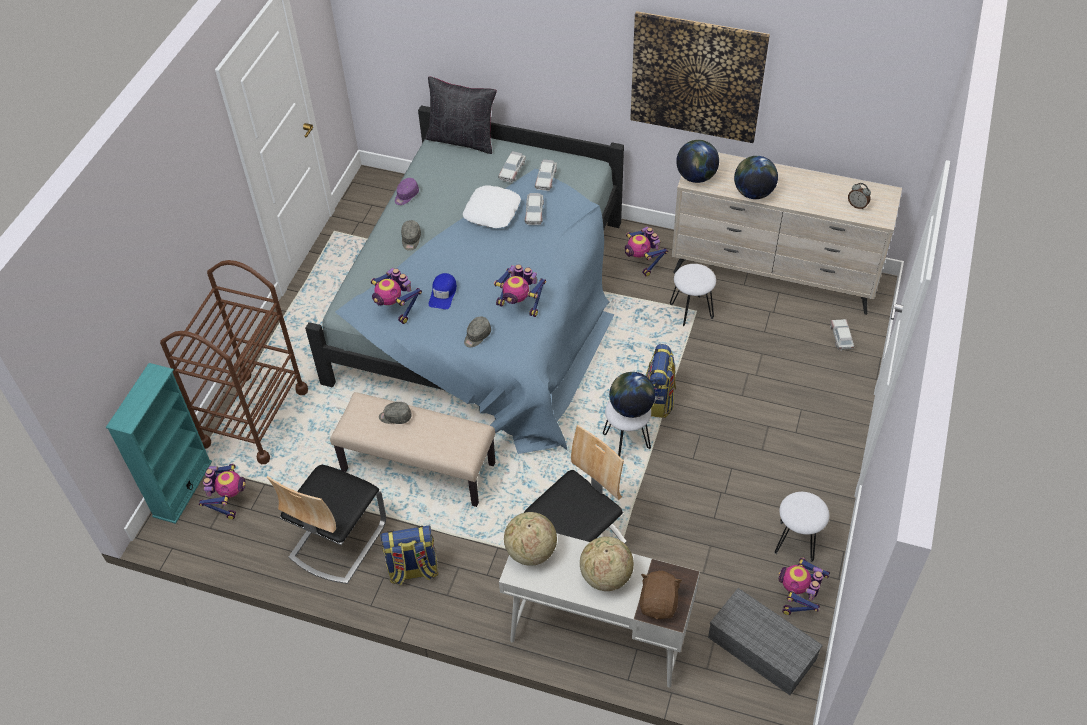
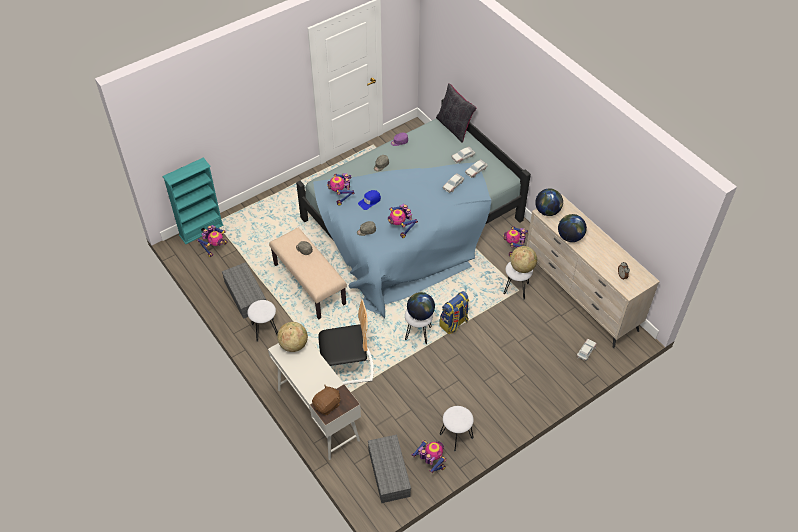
camera: 35 degrees right, 0 degrees up
brown cart [160,260,308,464] -> none
chair [267,465,386,584] -> grey storage box [222,262,266,319]
backpack [380,526,439,586] -> white stool [247,300,278,342]
white pillow [463,185,521,228] -> none
globe [580,536,634,591] -> globe moved to [510,246,537,273]
picture [630,11,770,143] -> none
toy robot [778,558,830,615] -> toy robot turned 75 degrees clockwise [412,440,446,473]

